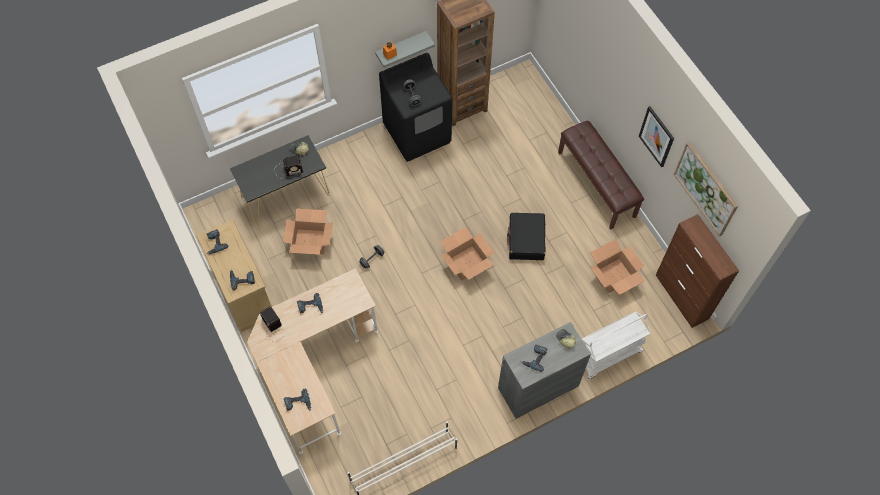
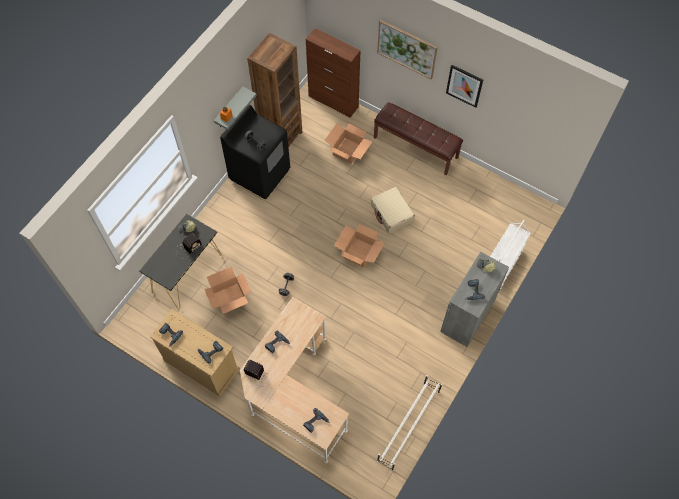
camera: 30 degrees left, 0 degrees up
black suitcase [507,213,546,260] -> beige suitcase [371,187,415,233]
cardboard box [590,239,645,295] -> cardboard box moved to [324,123,373,164]
brown cabinet [656,214,739,328] -> brown cabinet moved to [306,28,361,118]
picture [674,142,738,237] -> picture moved to [377,20,437,79]

